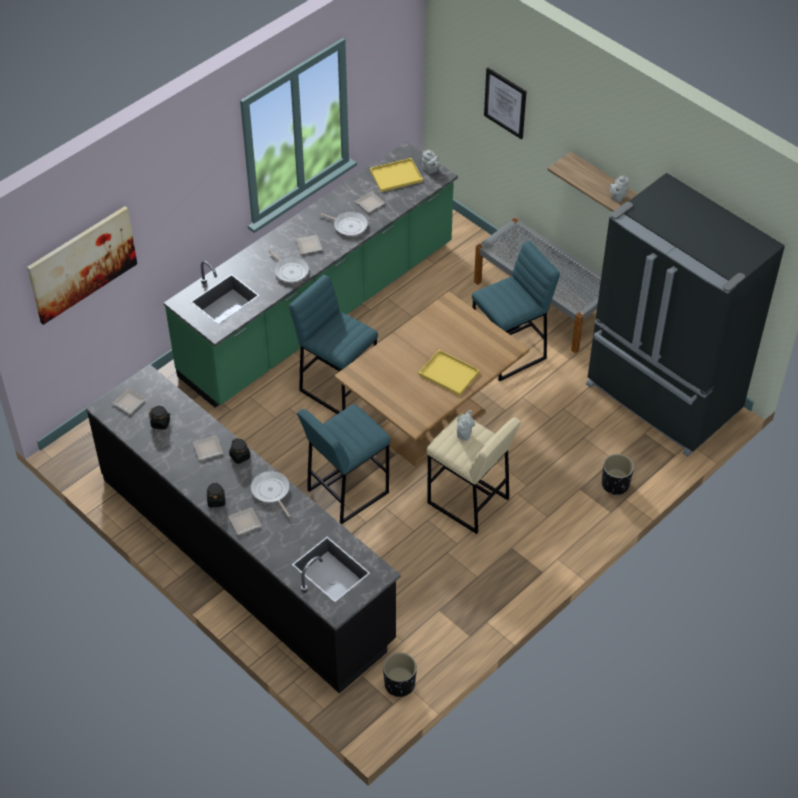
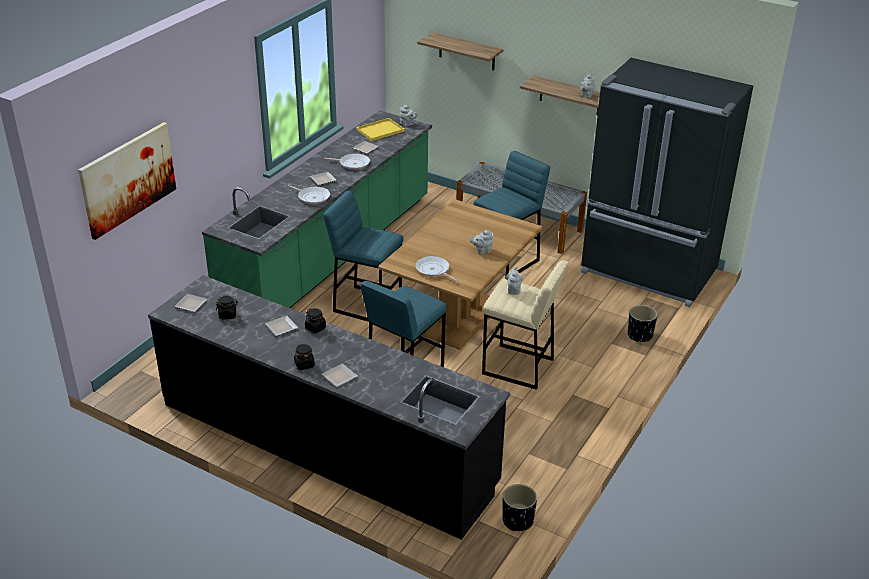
camera: 15 degrees left, 15 degrees down
frying pan [251,471,290,517] -> frying pan moved to [415,256,459,282]
yellow tray [419,350,480,396] -> grey teapot [470,230,493,254]
picture [484,68,527,139] -> shelf [417,32,503,70]

